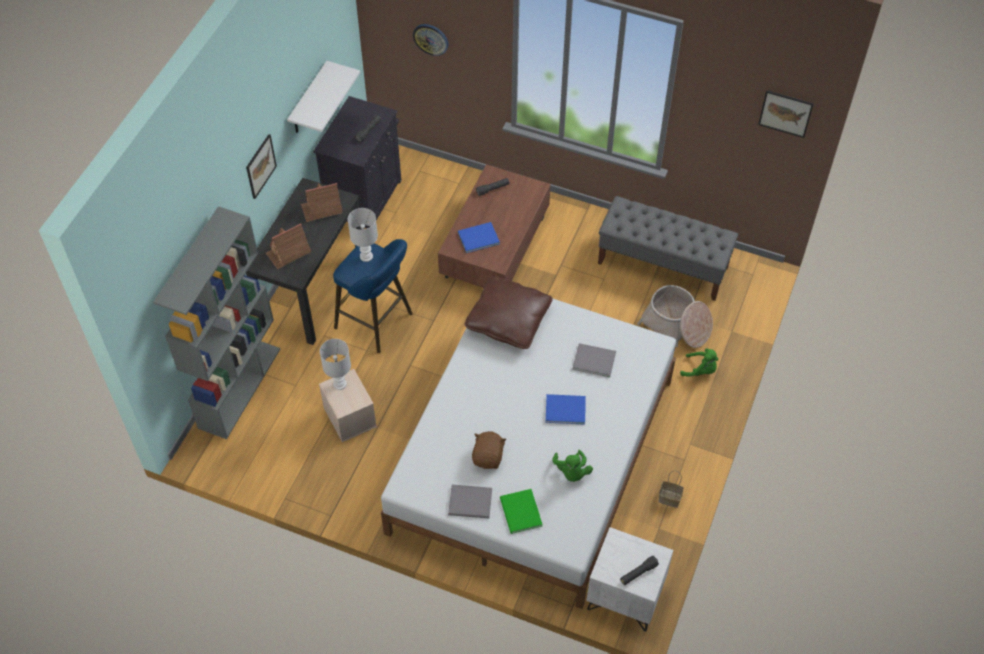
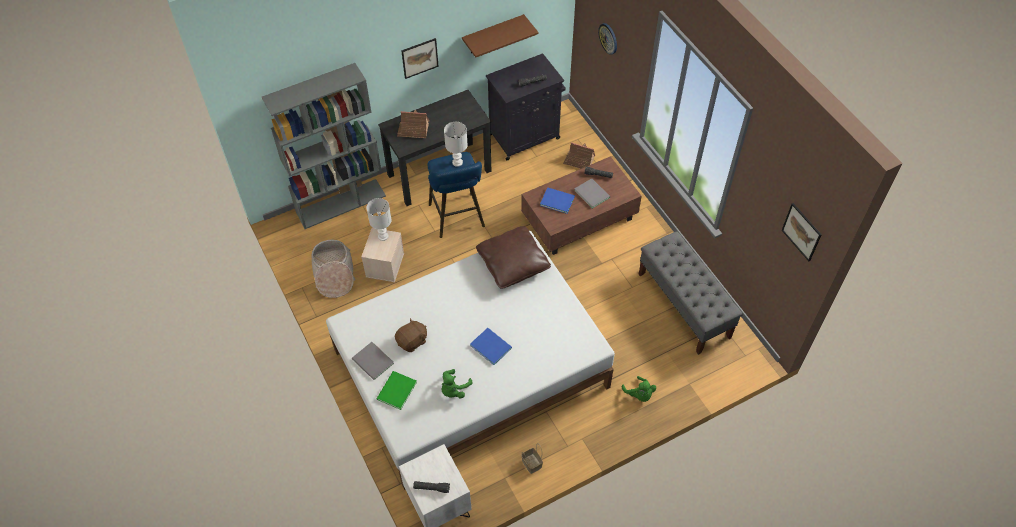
camera: 40 degrees right, 0 degrees up
white shelf [287,61,360,133] -> brown shelf [462,14,539,58]
toy house [301,183,343,222] -> toy house moved to [563,142,595,169]
grey book [572,343,616,377] -> grey book moved to [574,178,610,209]
basket [637,285,713,348] -> basket moved to [311,240,356,298]

